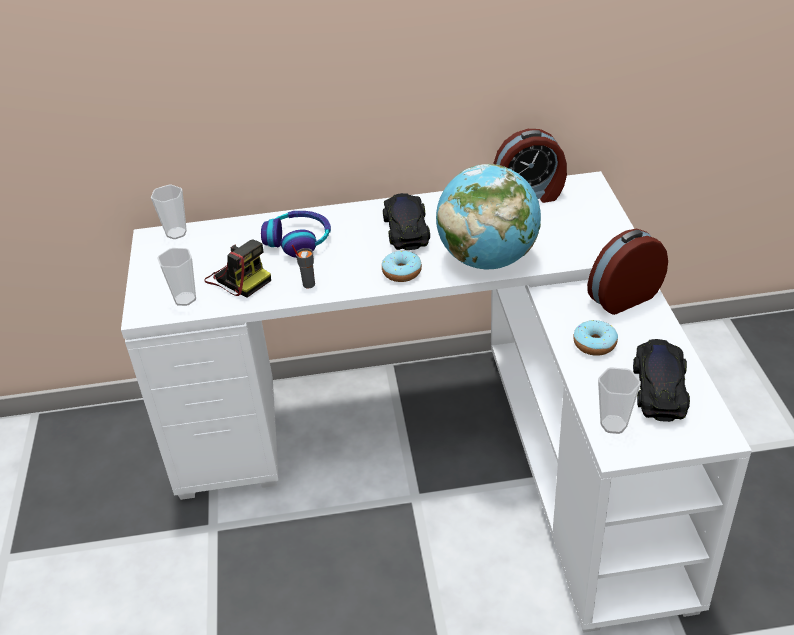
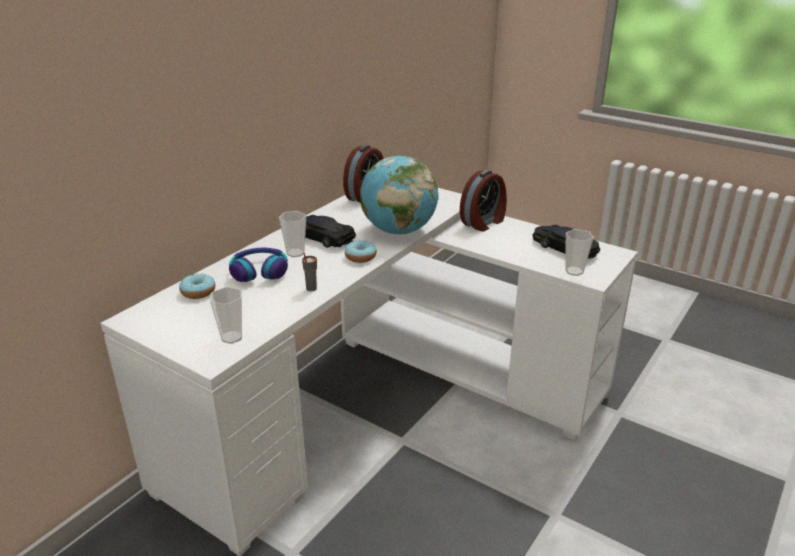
camera: 50 degrees left, 10 degrees down
cup [151,185,187,239] -> cup moved to [279,211,306,257]
camera [205,239,271,298] -> none
donut [573,320,618,356] -> donut moved to [179,274,215,299]
alarm clock [587,229,668,315] -> alarm clock turned 150 degrees counterclockwise [460,170,507,232]

